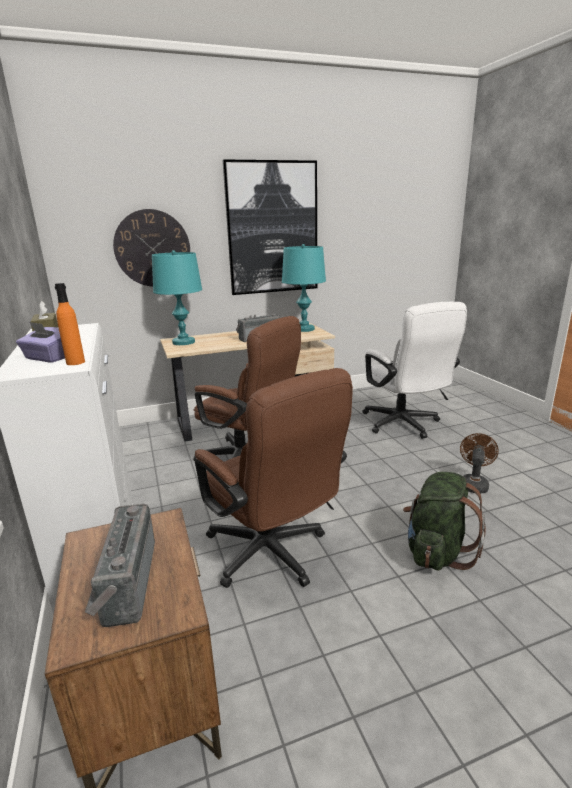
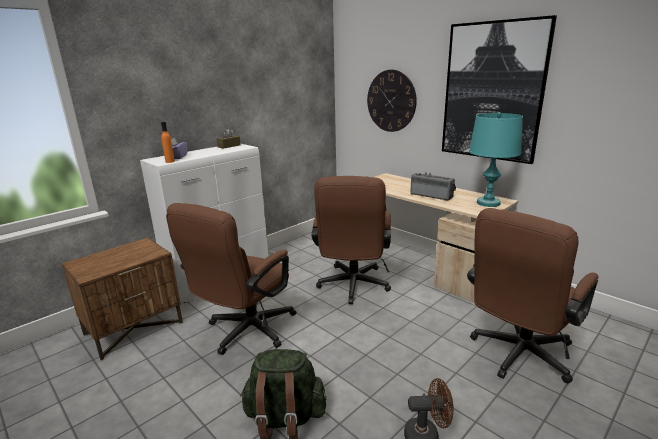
camera: 65 degrees right, 0 degrees up
radio [85,504,155,627] -> none
turquoise table lamp [152,250,202,345] -> none
white office chair [362,302,467,439] -> brown office chair [467,208,598,383]

